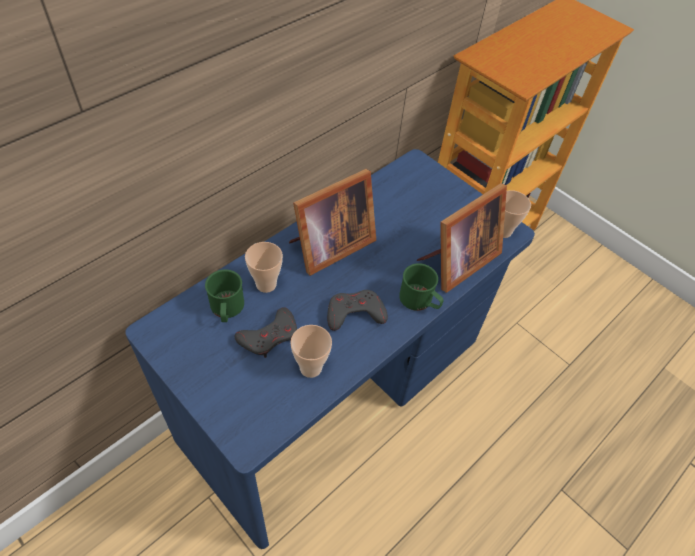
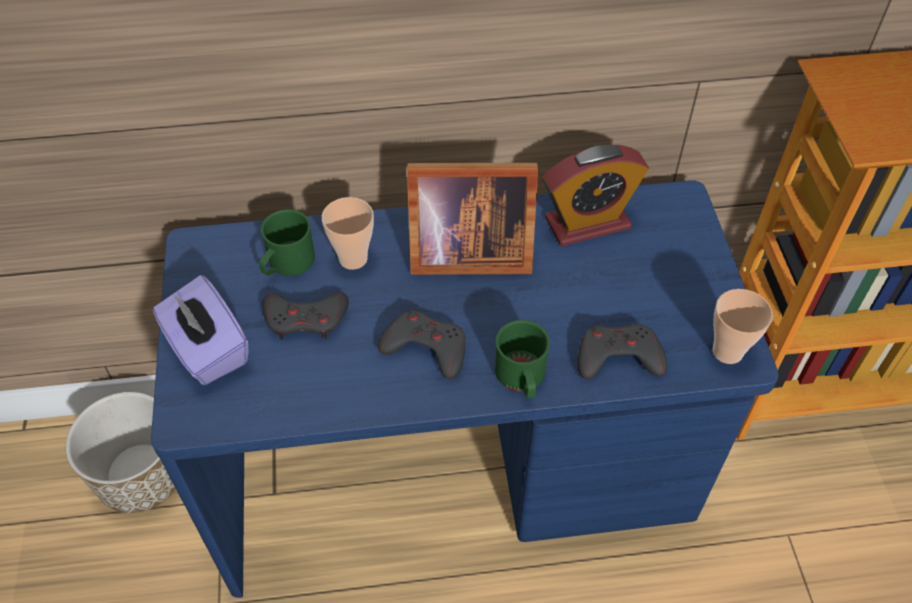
camera: 40 degrees right, 0 degrees up
cup [290,325,332,378] -> none
picture frame [417,183,507,293] -> grey game controller [577,324,667,379]
none -> planter [66,392,176,513]
none -> purple tissue box [153,275,249,385]
none -> alarm clock [543,145,649,246]

